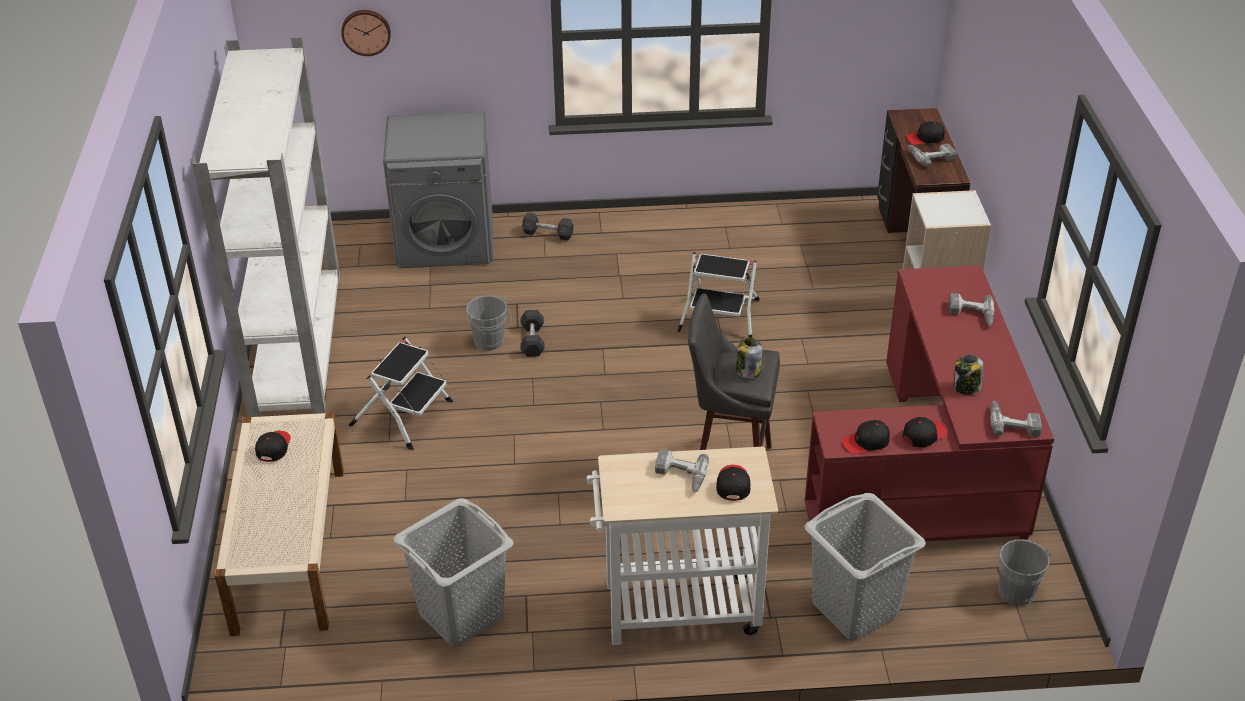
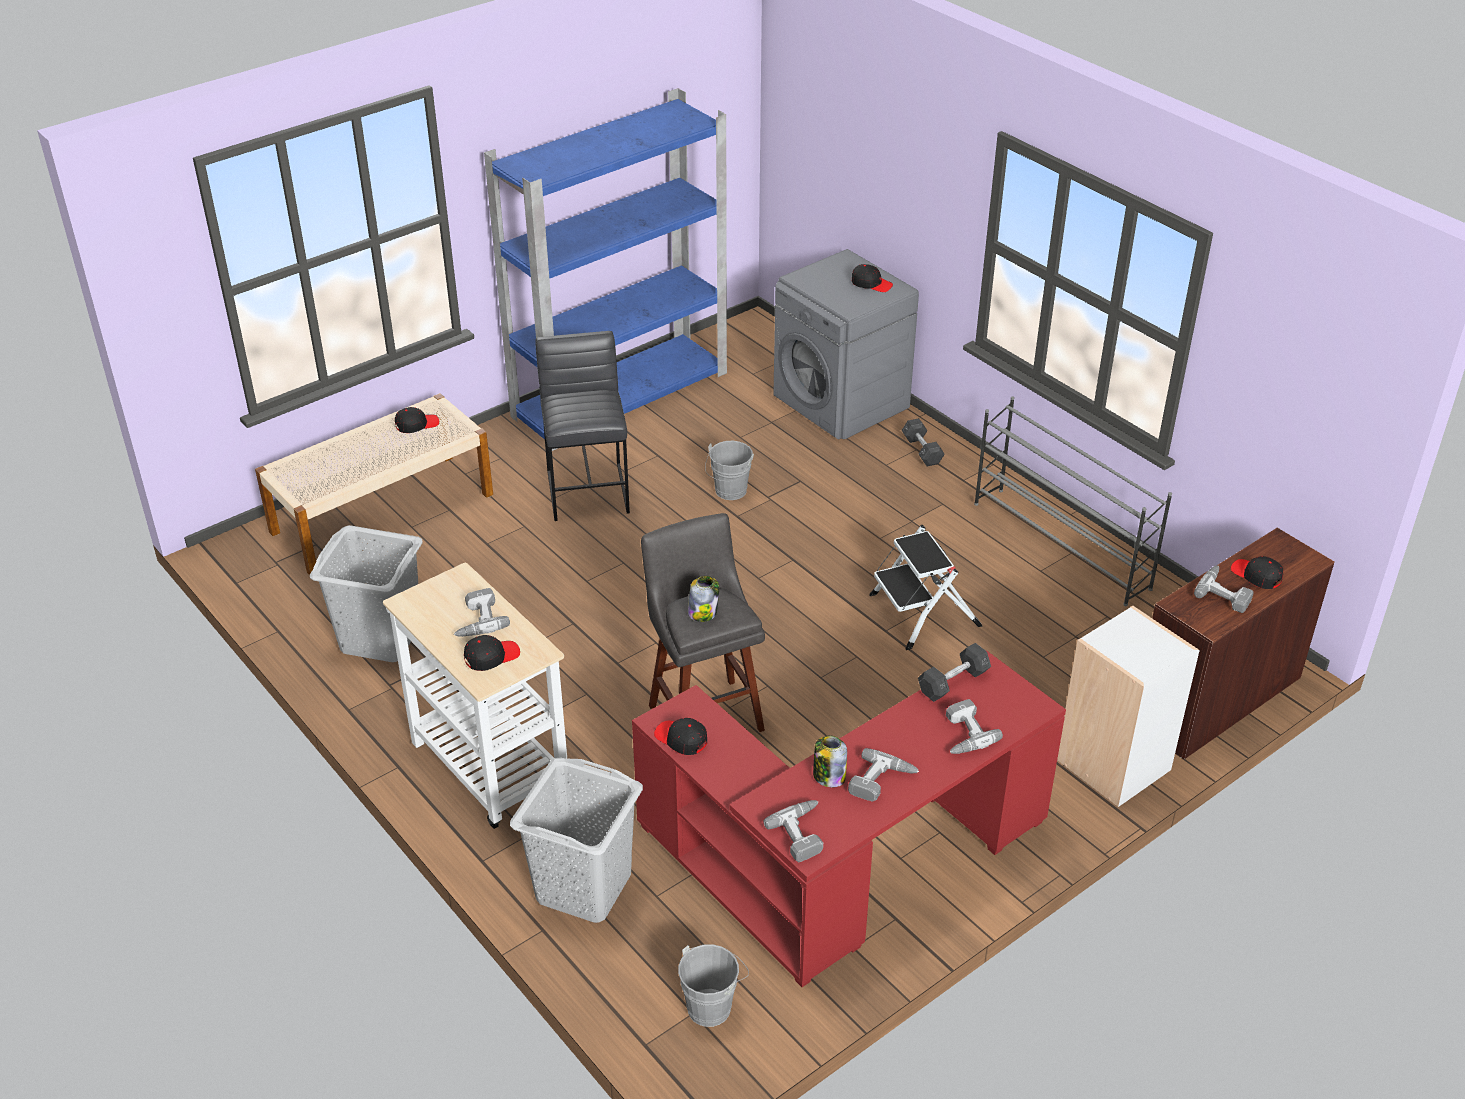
camera: 55 degrees right, 0 degrees up
white bookcase [193,37,341,417] -> blue bookcase [484,88,727,451]
wall clock [341,10,391,56] -> none
step ladder [348,337,453,450] -> grey stool [535,331,630,521]
grey dumbbell [520,310,545,357] -> grey dumbbell moved to [918,643,991,702]
black cap [903,417,948,447] -> black cap moved to [852,264,893,292]
none -> power drill [848,748,919,802]
none -> grey shoe rack [974,396,1172,606]

